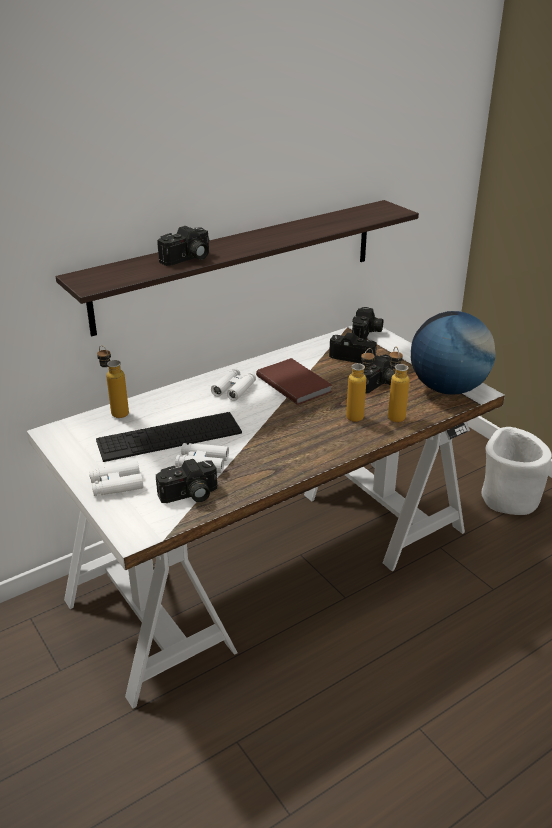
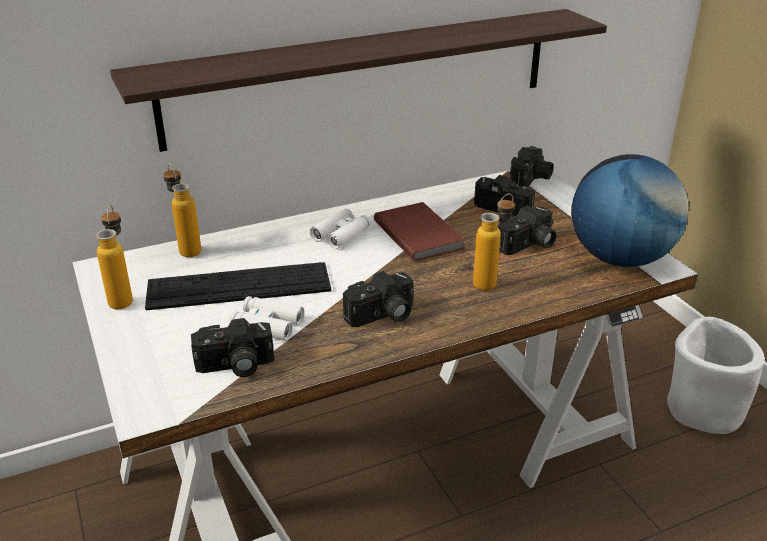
camera: 10 degrees right, 0 degrees up
white binoculars [89,461,143,496] -> none
camera [157,226,210,266] -> camera moved to [343,271,414,327]
bottle [388,346,410,422] -> bottle moved to [96,205,133,309]

